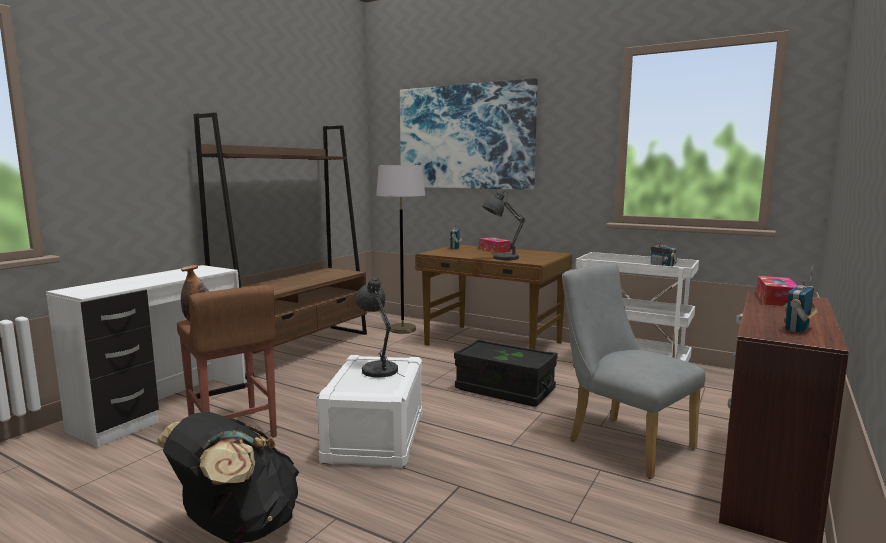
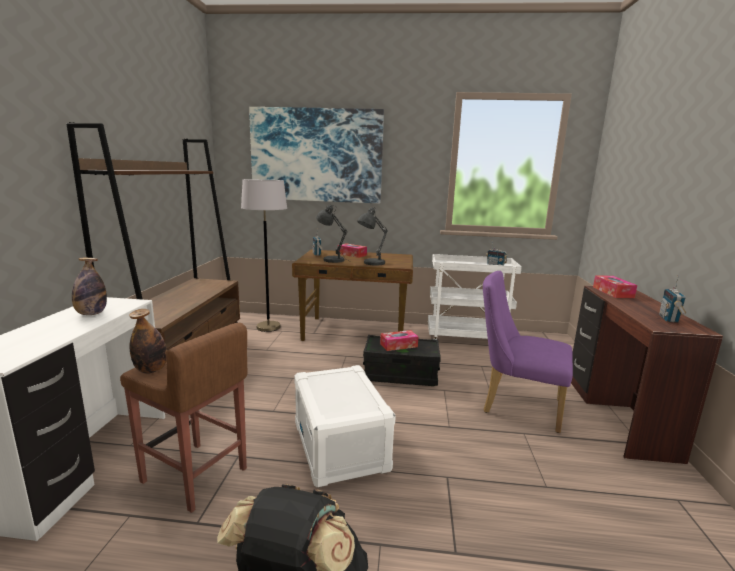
camera: 25 degrees left, 5 degrees up
grey table lamp [356,277,405,378] -> grey table lamp moved to [316,205,352,263]
grey chair [562,263,706,479] -> purple chair [483,271,573,433]
none -> bottle [72,258,107,315]
none -> tissue box [380,330,418,351]

